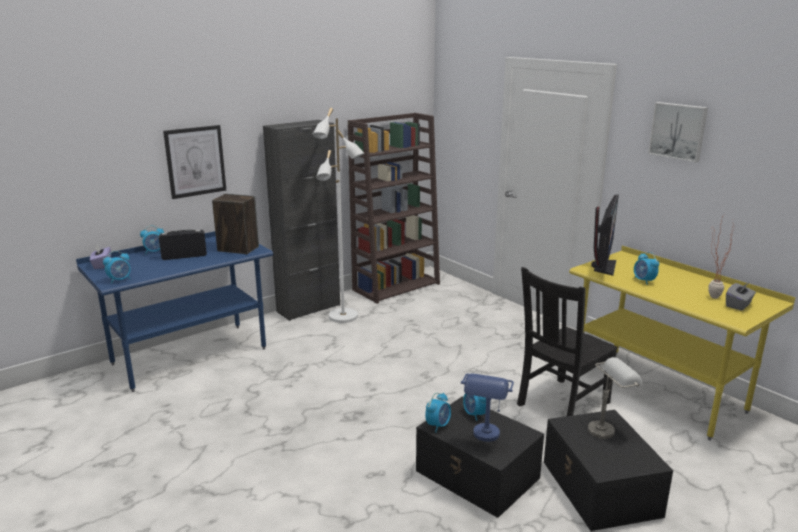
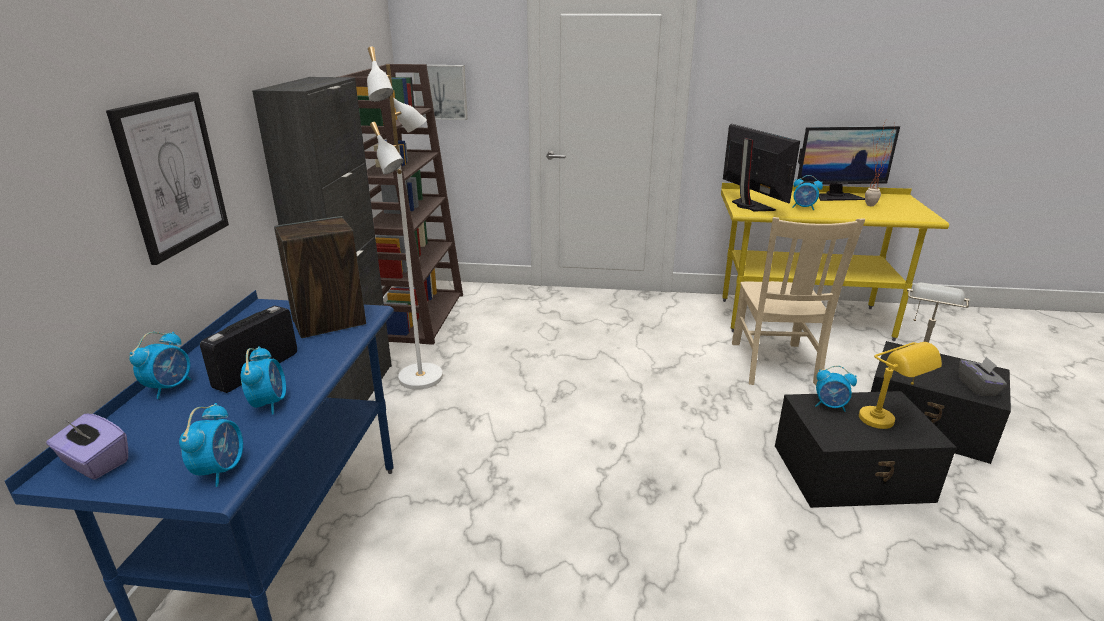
camera: 45 degrees left, 5 degrees up
alarm clock [425,393,451,432] -> alarm clock moved to [240,346,286,414]
blue table lamp [461,373,514,442] -> yellow table lamp [859,342,942,429]
black chair [517,267,617,416] -> beige chair [732,217,865,385]
picture [648,102,708,162] -> picture moved to [412,65,468,120]
grey tissue box [726,282,756,311] -> grey tissue box moved to [959,356,1007,396]
none -> monitor [797,126,900,201]

